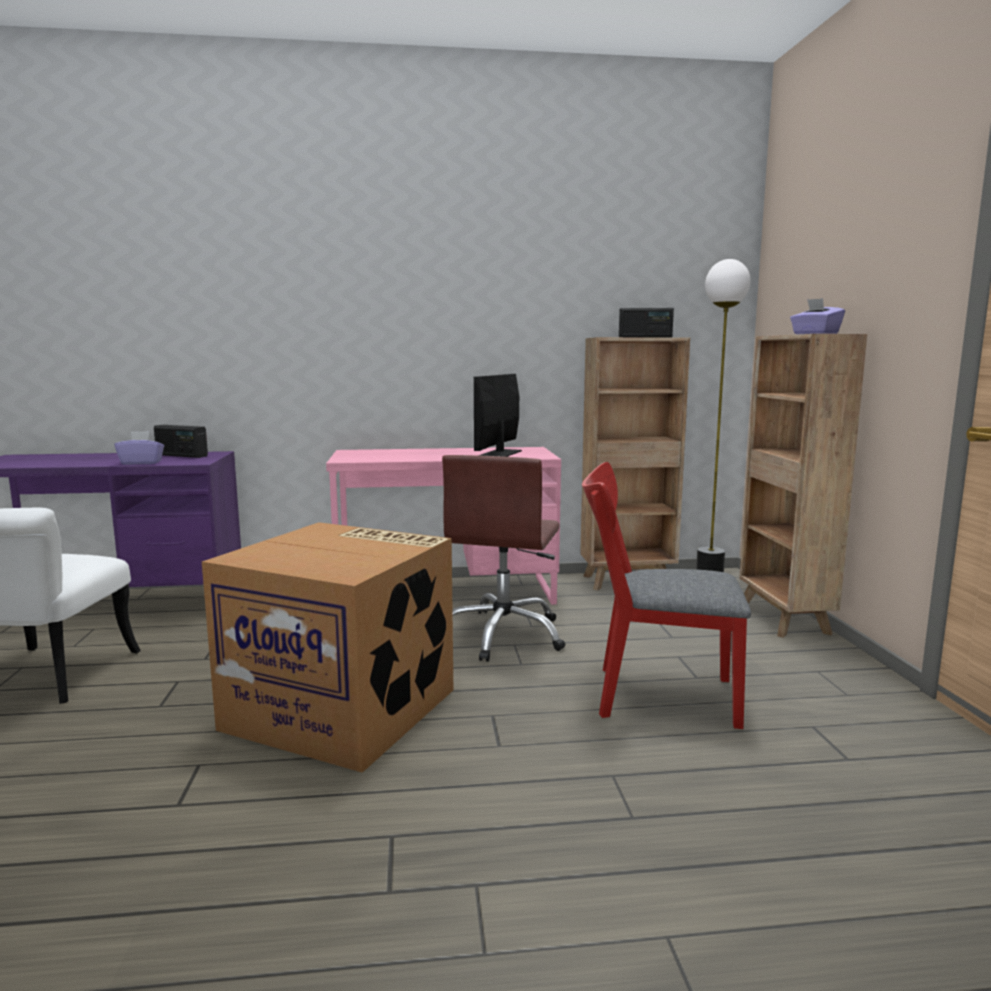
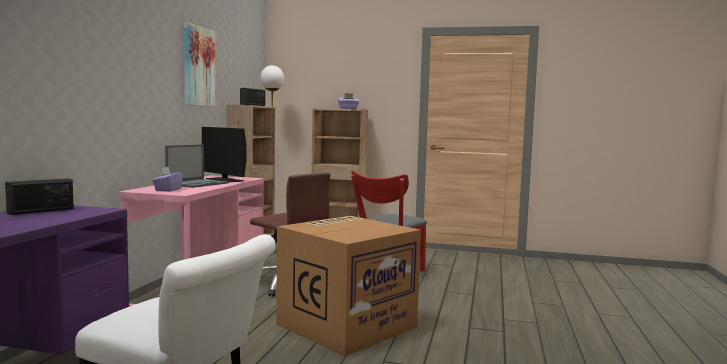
camera: 70 degrees left, 5 degrees down
purple tissue box [114,431,164,465] -> purple tissue box moved to [152,167,183,192]
none -> laptop [165,145,229,188]
none -> picture [184,23,216,107]

